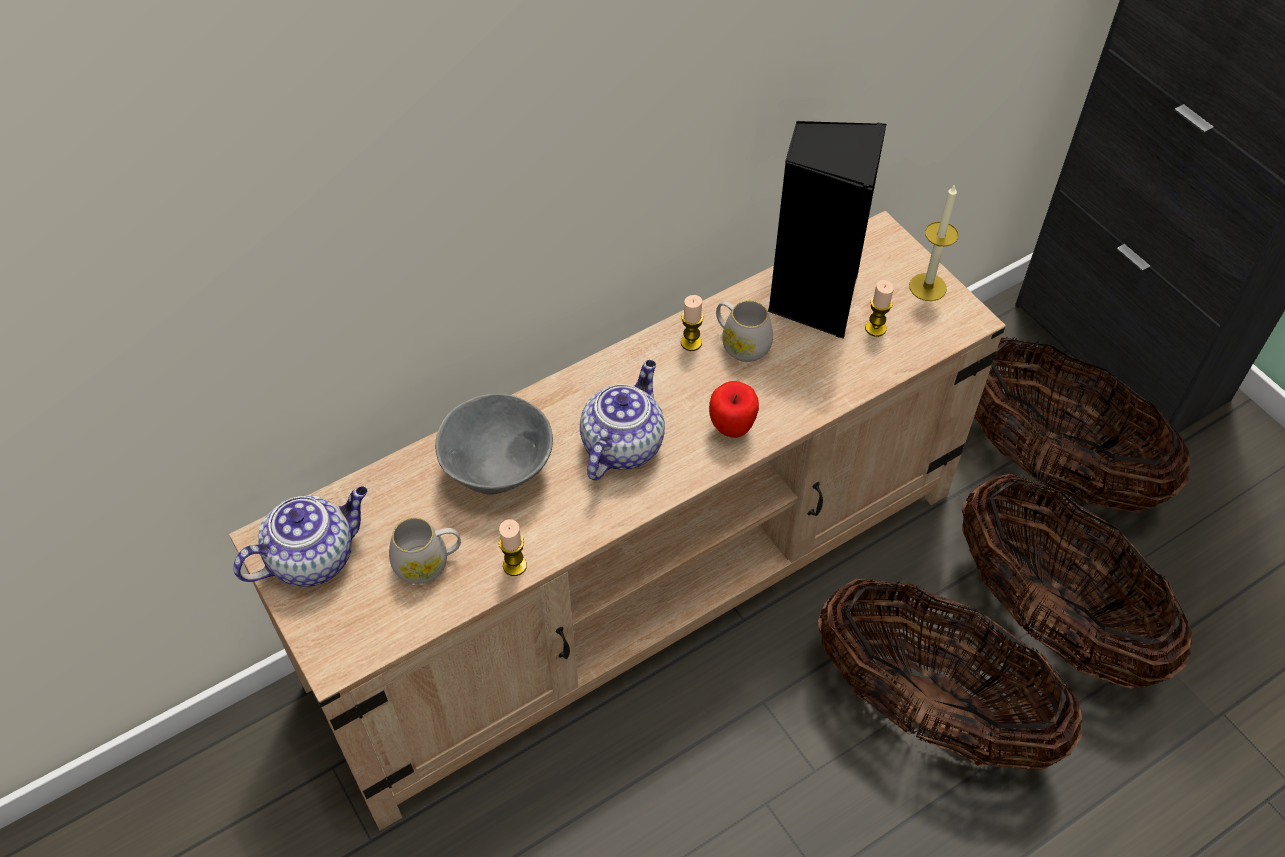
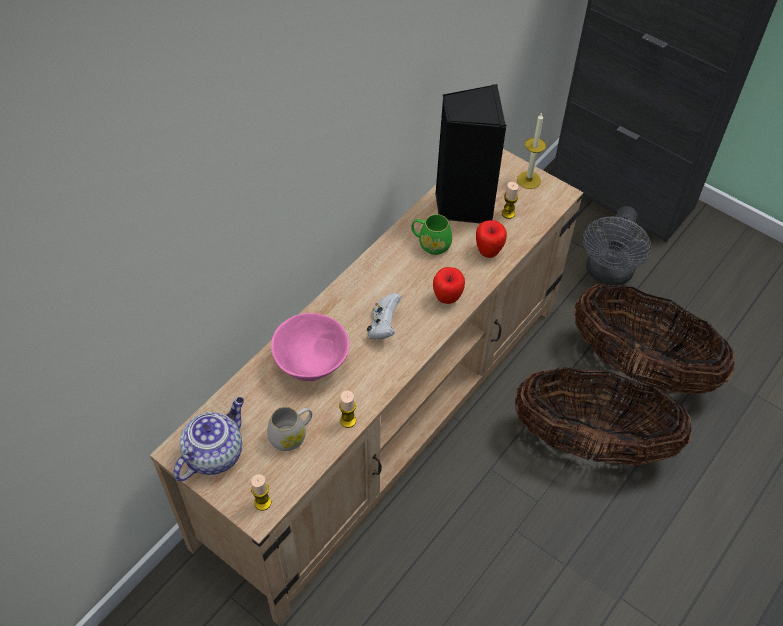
camera: 20 degrees left, 0 degrees up
grey bowl [435,394,553,495] -> pink bowl [271,313,350,381]
teapot [580,360,665,480] -> white game controller [367,293,402,340]
candle [681,295,704,351] -> candle moved to [251,474,271,511]
white mug [716,300,773,362] -> green mug [411,214,452,255]
basket [974,337,1190,512] -> grey fan [583,206,651,286]
none -> apple [476,220,507,258]

